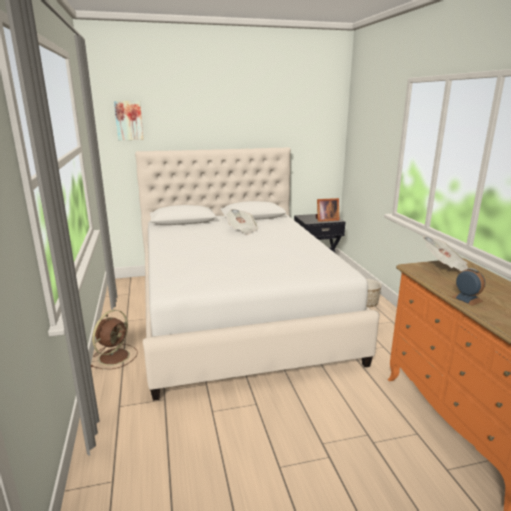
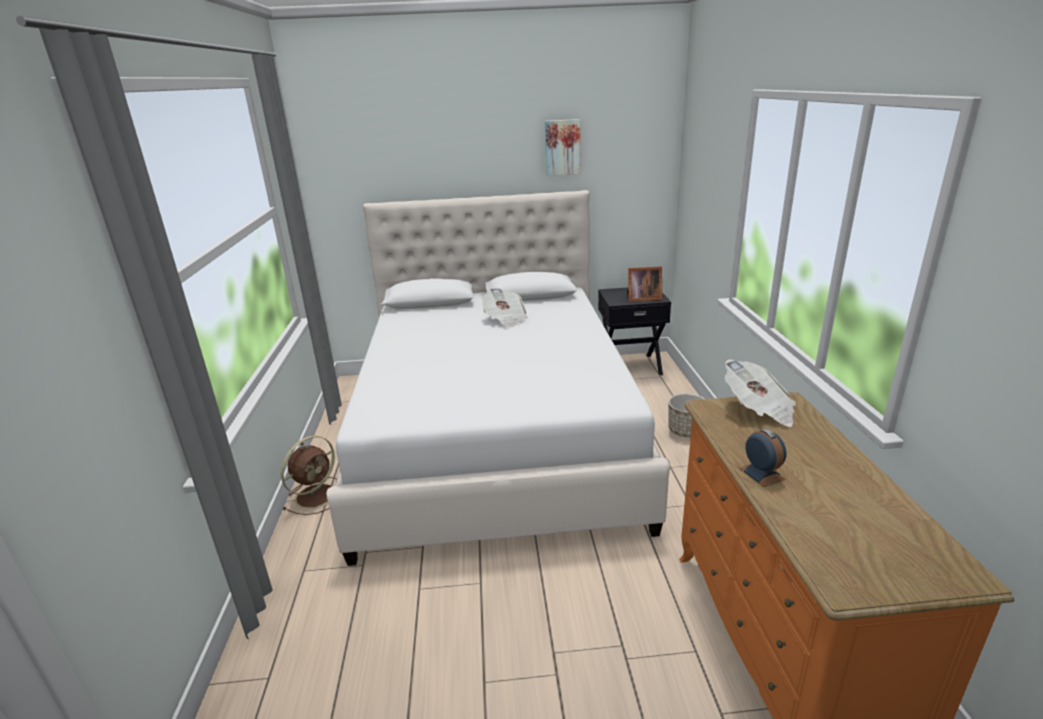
camera: 10 degrees right, 5 degrees up
picture [114,101,144,140] -> picture moved to [545,119,580,176]

